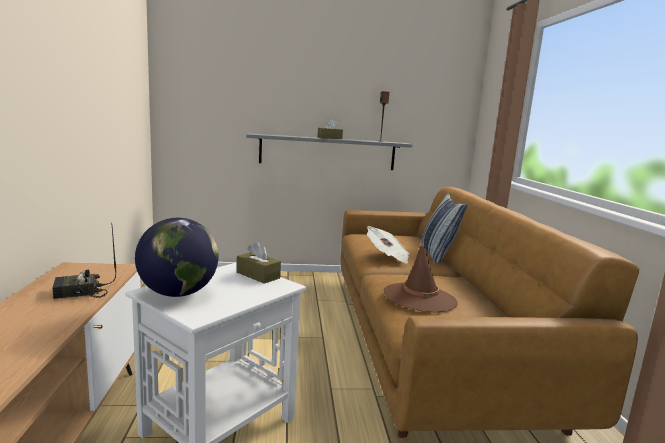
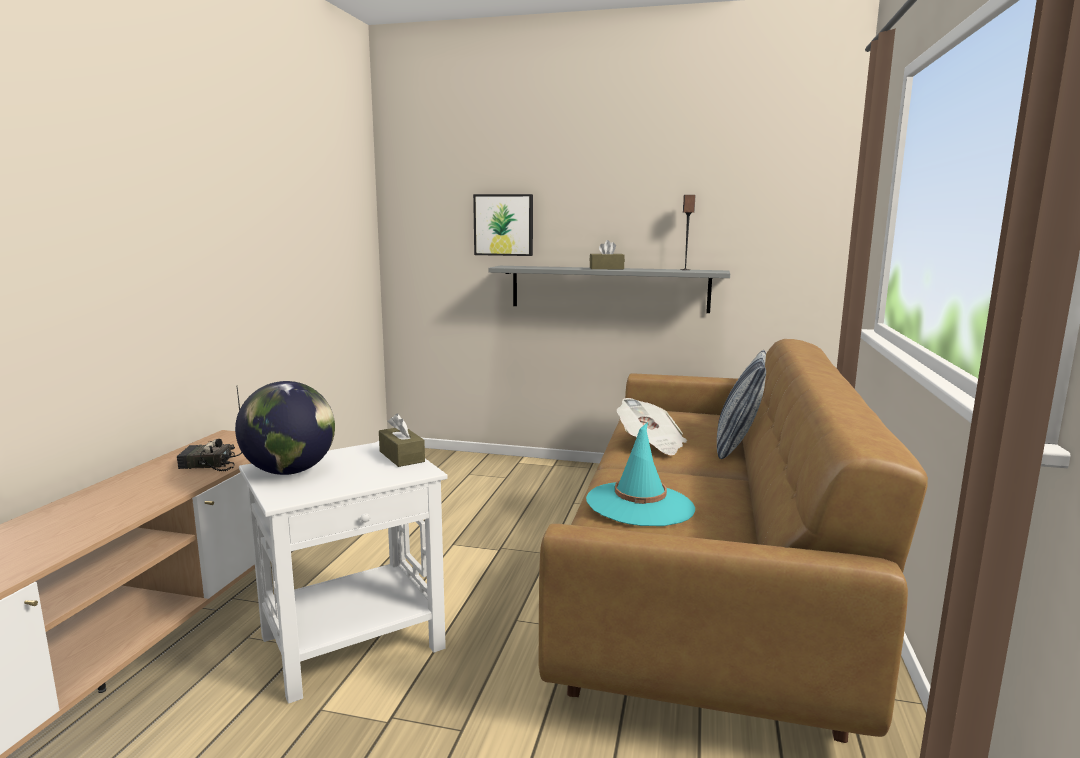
camera: 20 degrees right, 0 degrees up
brown hat [384,241,458,312] -> turquoise hat [586,422,695,526]
none -> picture [473,194,533,256]

